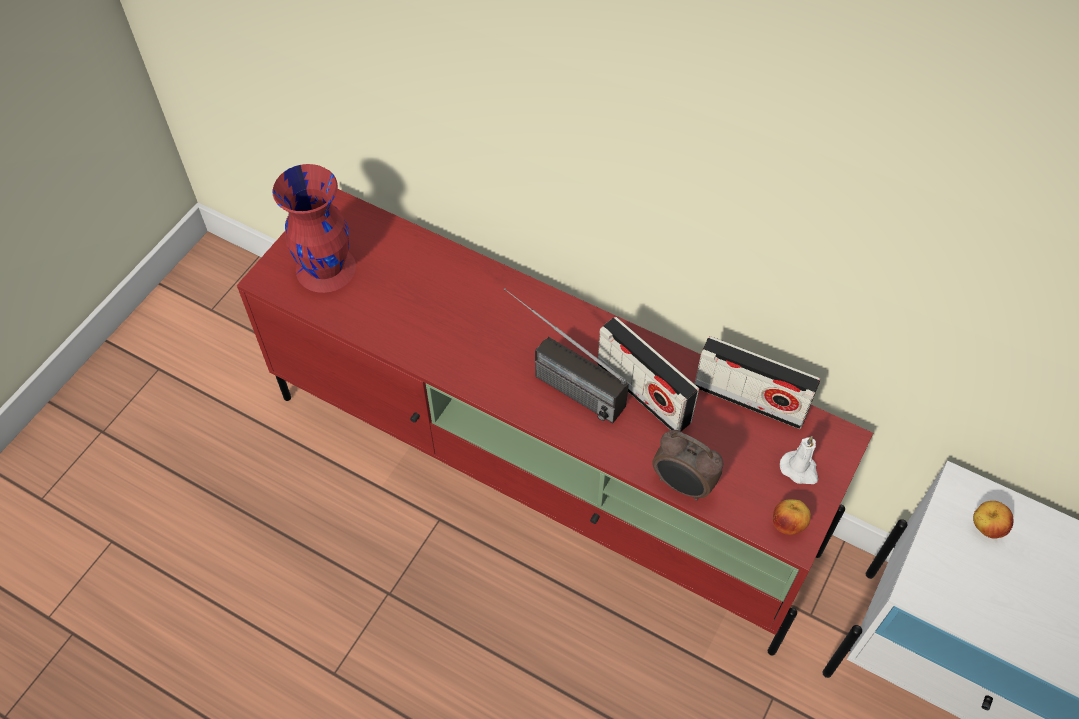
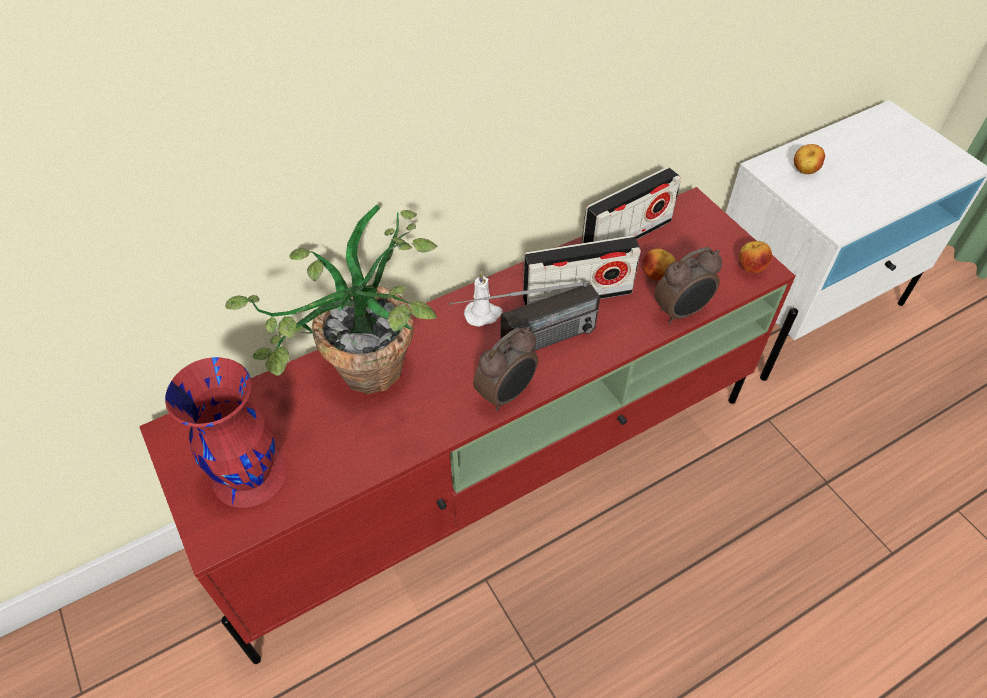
camera: 60 degrees left, 5 degrees down
white candle [780,436,818,484] -> white candle moved to [464,271,502,327]
none -> potted plant [225,205,437,394]
none -> alarm clock [473,327,538,411]
none -> apple [642,248,676,280]

